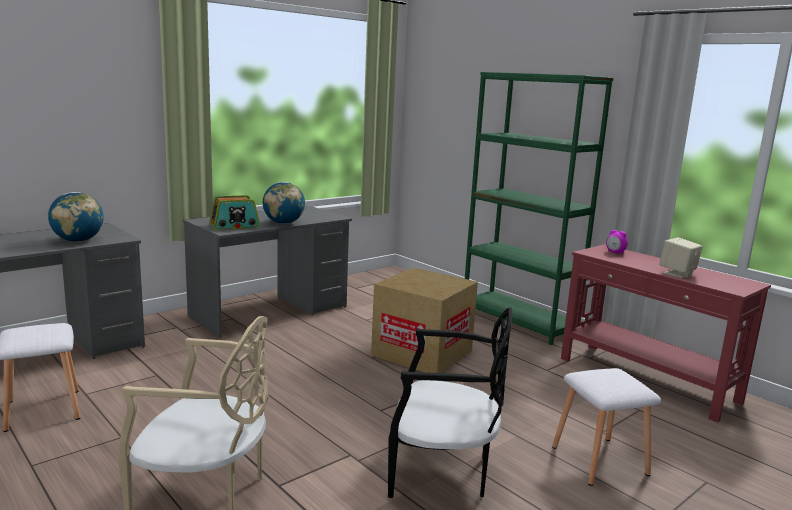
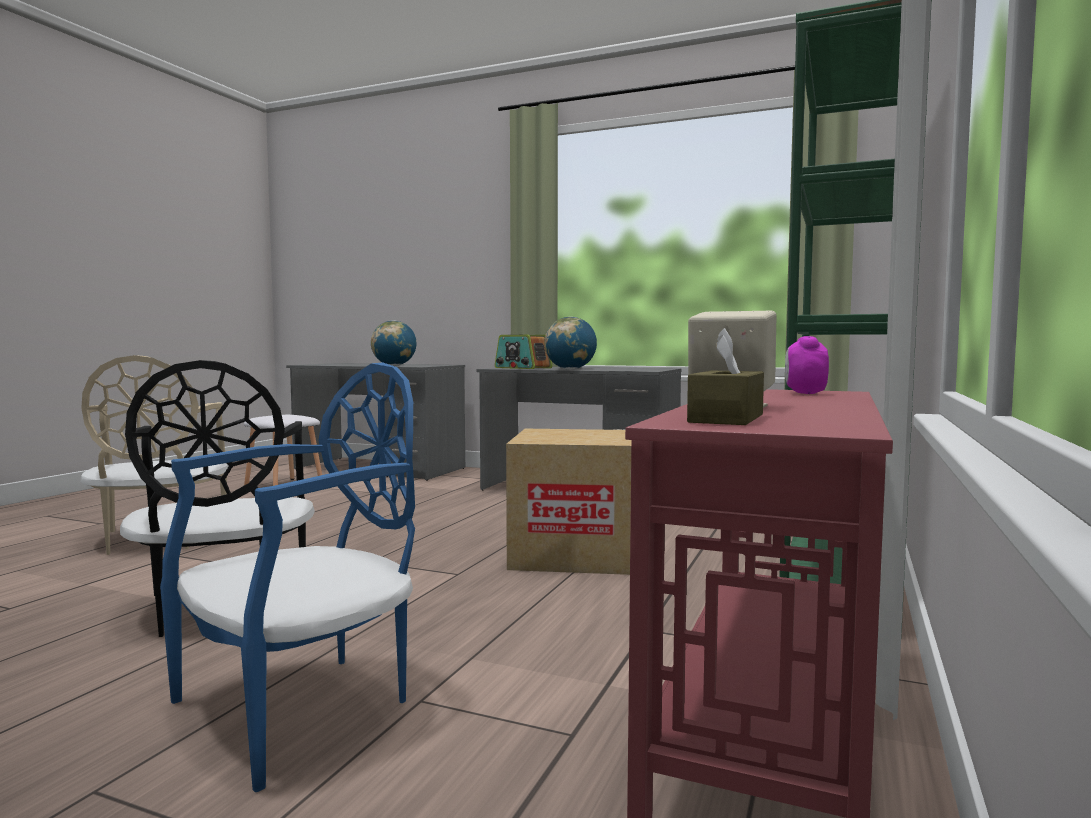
camera: 65 degrees right, 10 degrees down
white stool [552,368,661,486] -> blue chair [160,362,415,792]
none -> brown tissue box [687,328,764,425]

